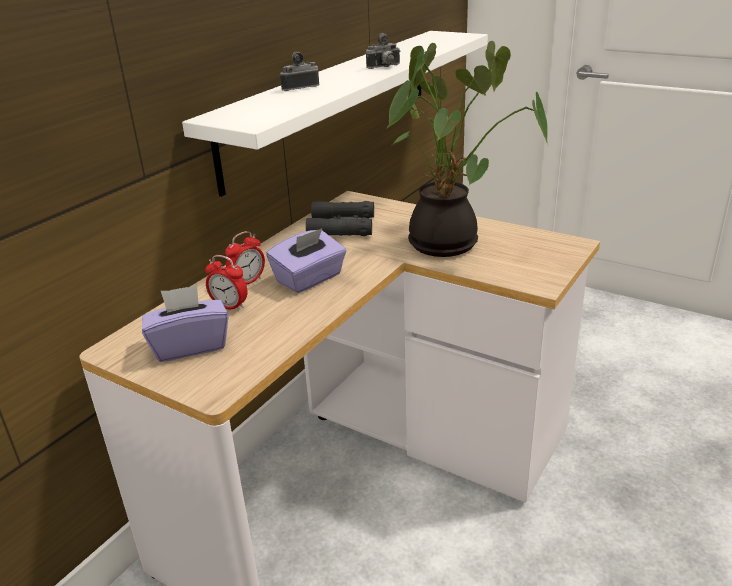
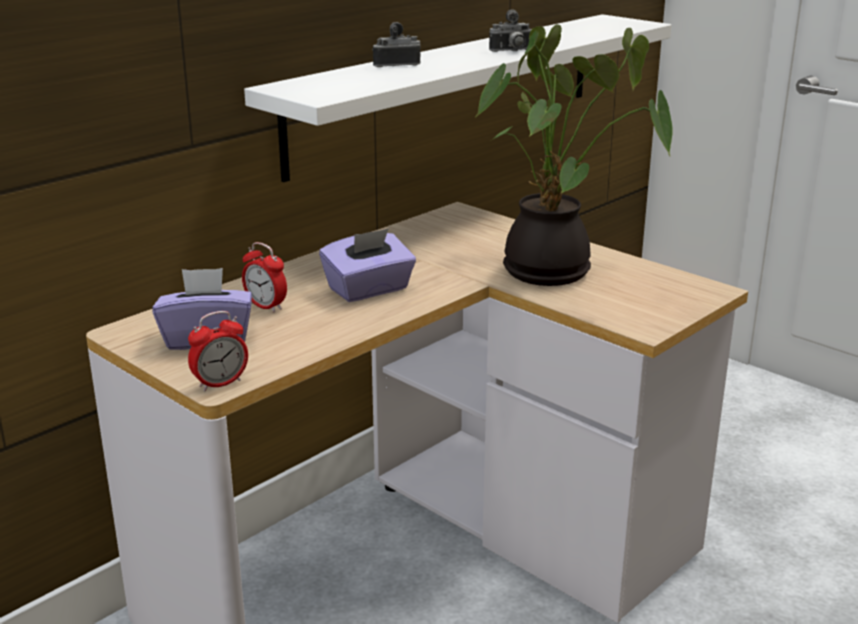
camera: 10 degrees right, 5 degrees down
alarm clock [225,231,265,285] -> alarm clock moved to [188,311,248,391]
black binoculars [306,201,374,236] -> none

